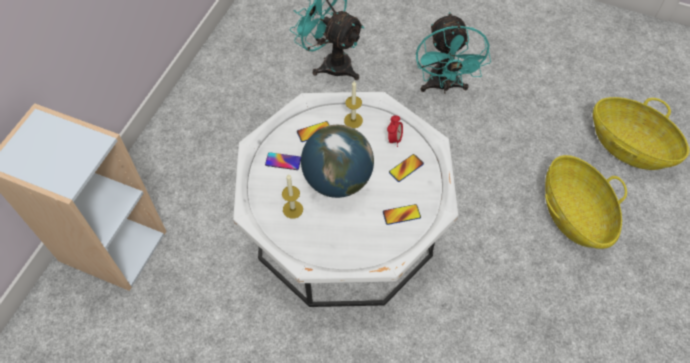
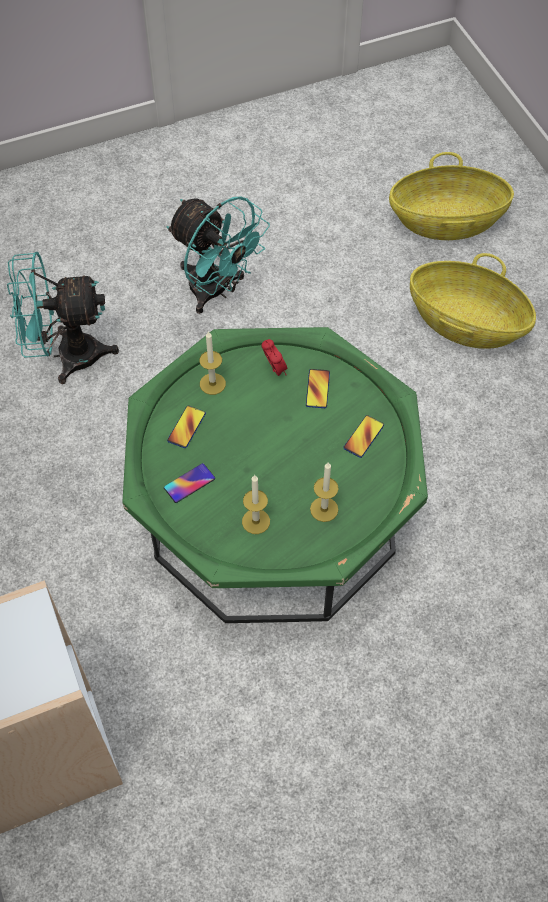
camera: 45 degrees left, 0 degrees up
white coffee table [233,92,458,307] -> green coffee table [123,327,428,623]
globe [301,125,374,198] -> none
none -> candle [310,463,338,522]

